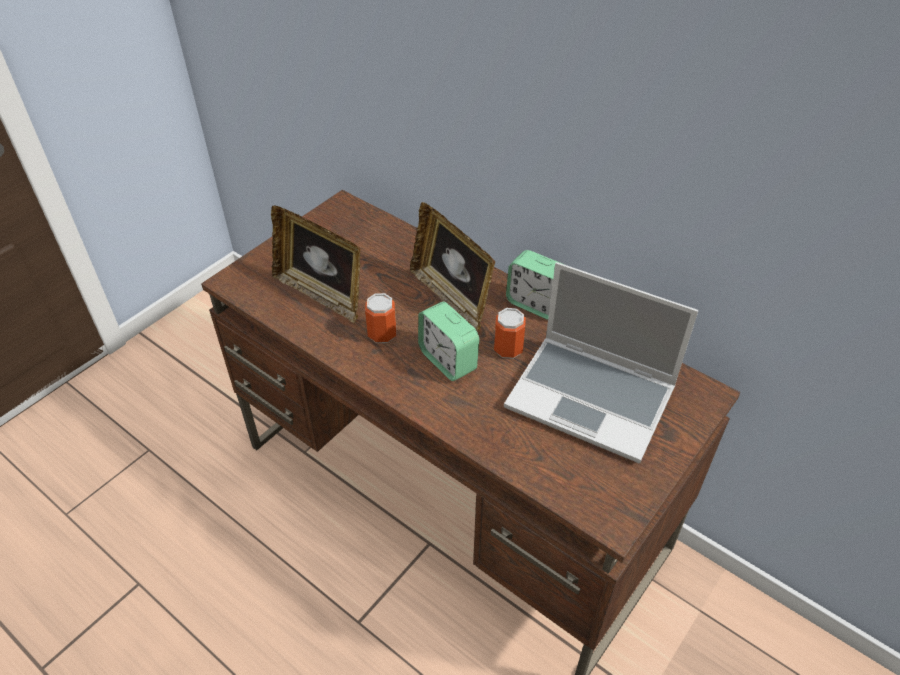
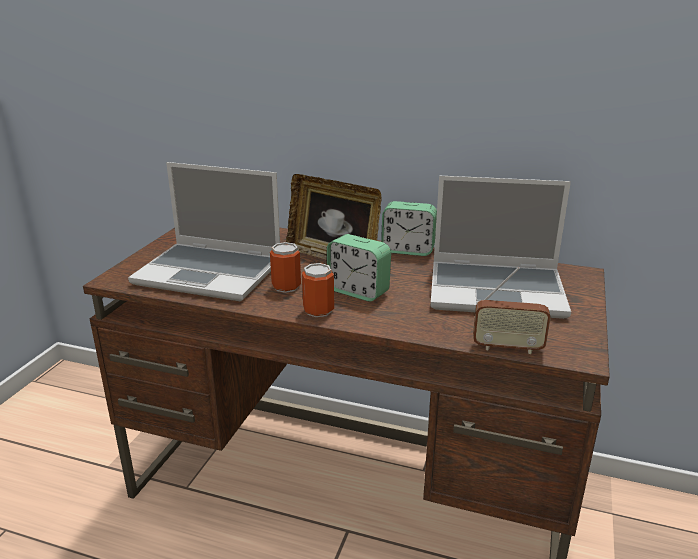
camera: 20 degrees left, 20 degrees down
picture frame [271,206,361,324] -> laptop [128,162,280,301]
can [494,308,526,359] -> can moved to [302,263,334,317]
none -> radio [473,267,551,354]

